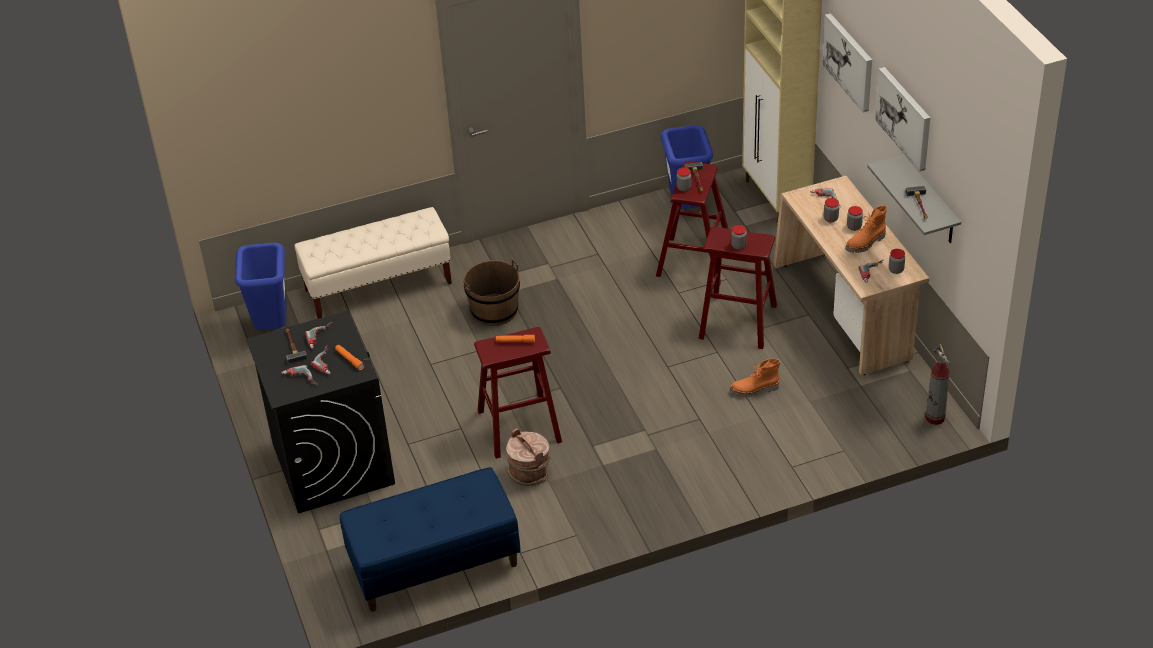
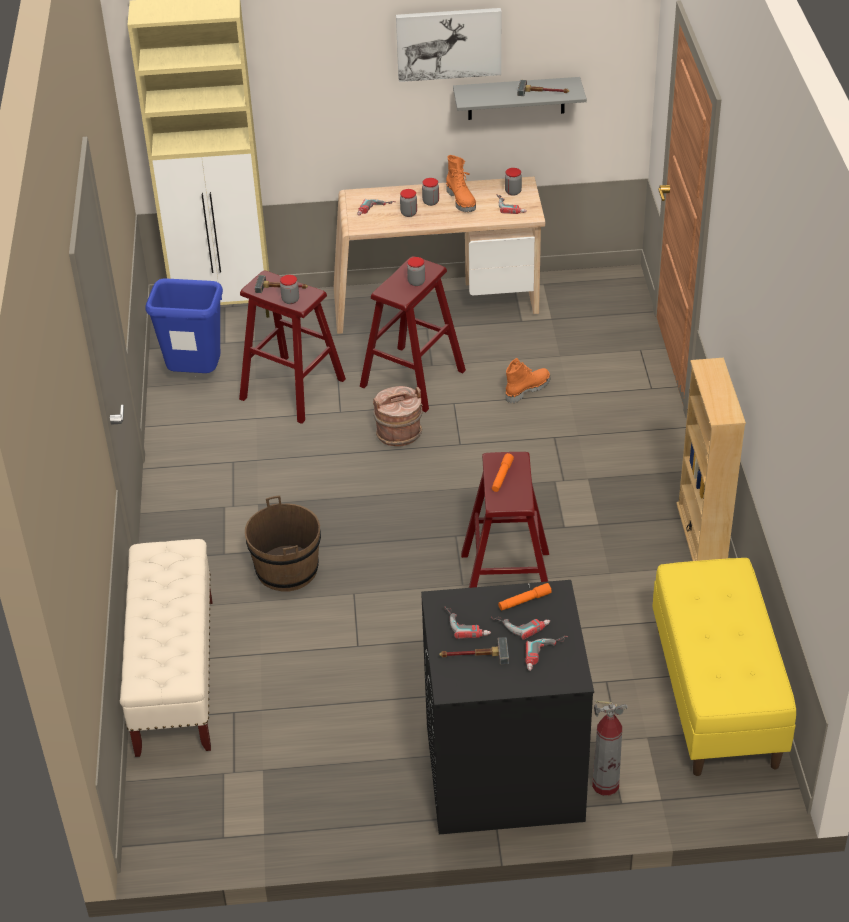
camera: 75 degrees left, 0 degrees up
blue trash can [235,243,286,330] -> none
blue bench [340,467,521,612] -> yellow bench [652,558,796,776]
brown bucket [506,428,551,486] -> brown bucket moved to [373,386,423,447]
orange boot [730,359,780,397] -> orange boot turned 135 degrees counterclockwise [505,358,551,403]
picture [823,13,872,113] -> none
fire extinguisher [925,344,950,425] -> fire extinguisher moved to [592,700,627,796]
none -> beige bookcase [676,358,746,561]

